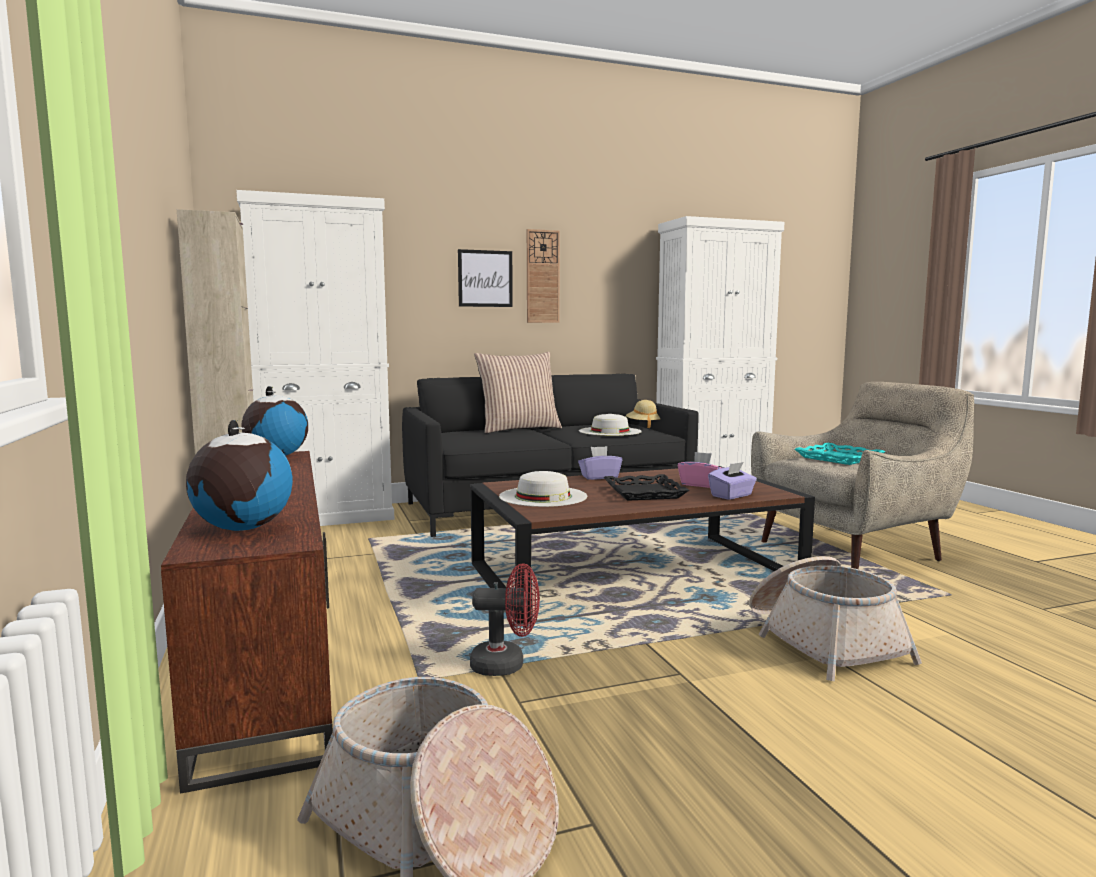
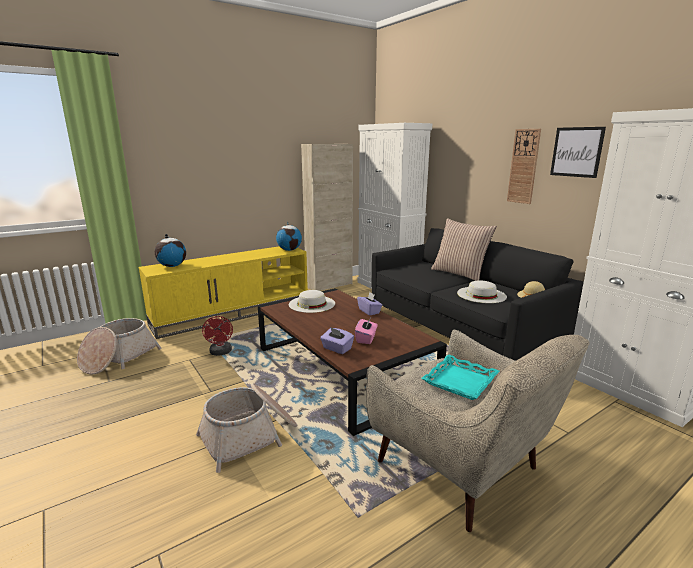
camera: 75 degrees right, 10 degrees up
brown tv stand [161,451,333,794] -> yellow tv stand [139,246,308,339]
picture [458,249,513,307] -> picture moved to [550,127,606,178]
black tray [604,474,689,501] -> none

